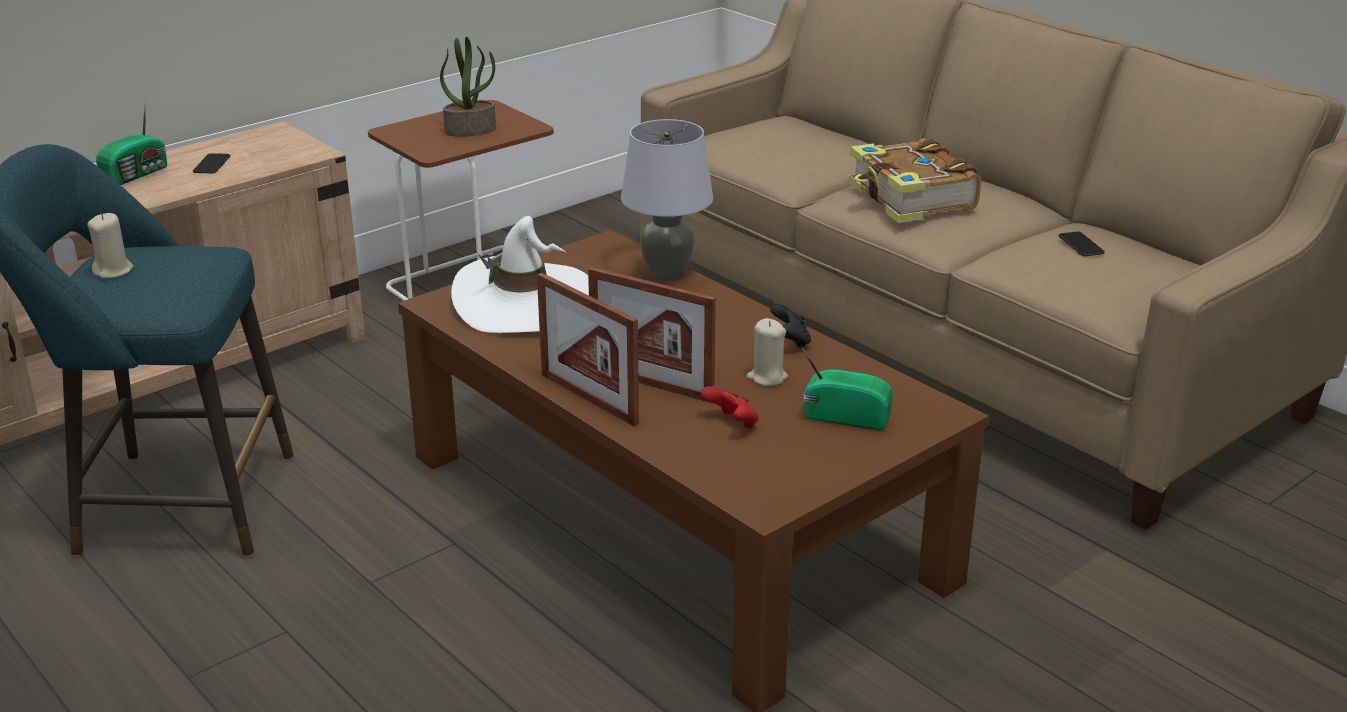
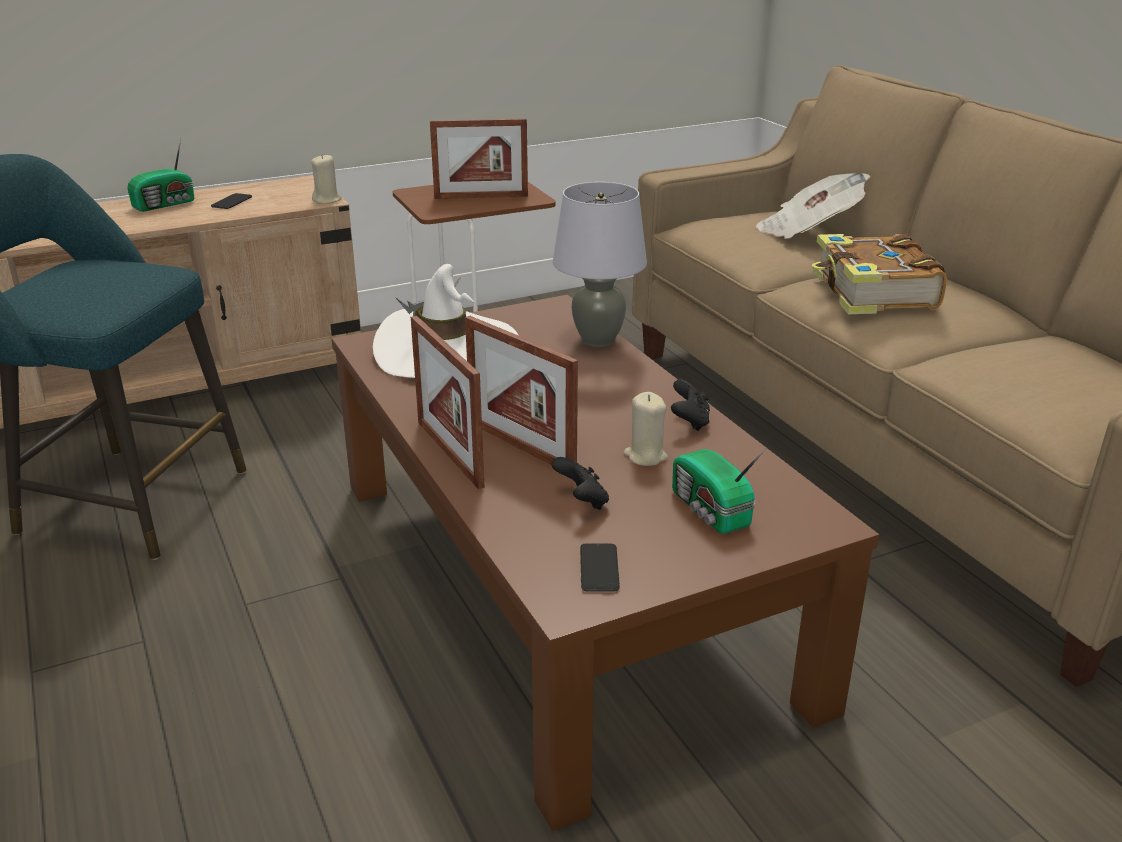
camera: 15 degrees right, 0 degrees up
beige candle [87,213,133,279] -> beige candle moved to [311,154,342,204]
potted plant [440,37,496,137] -> picture frame [430,118,528,199]
red game controller [701,386,759,429] -> black game controller [552,457,609,510]
radio [800,345,893,431] -> radio turned 150 degrees counterclockwise [672,448,766,534]
phone [1058,231,1105,256] -> phone moved to [580,544,620,592]
none -> newspaper [756,173,870,239]

